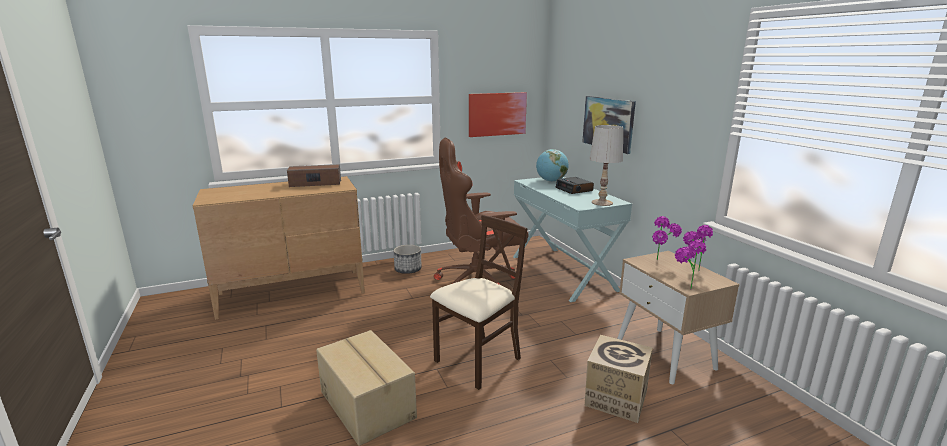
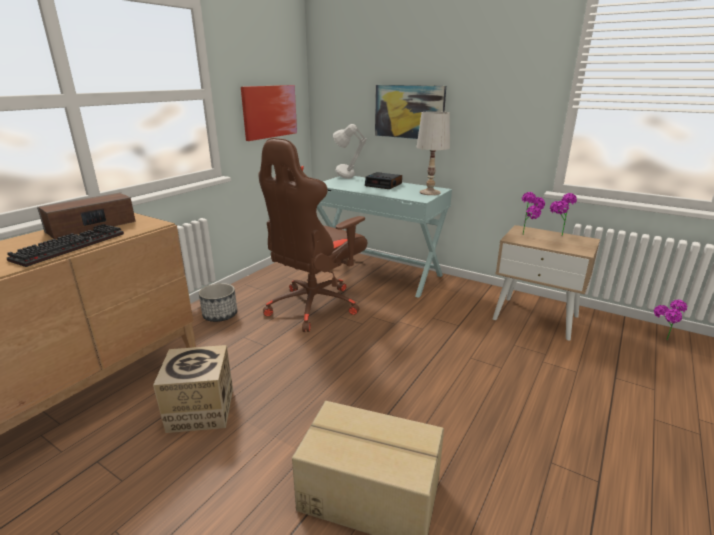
camera: 35 degrees left, 5 degrees up
beige chair [430,215,528,390] -> none
globe [536,149,569,182] -> grey table lamp [333,124,366,179]
cardboard box [585,335,653,423] -> cardboard box moved to [153,345,233,433]
potted plant [675,240,706,289] -> potted plant moved to [654,300,687,340]
none -> keyboard [7,224,124,267]

